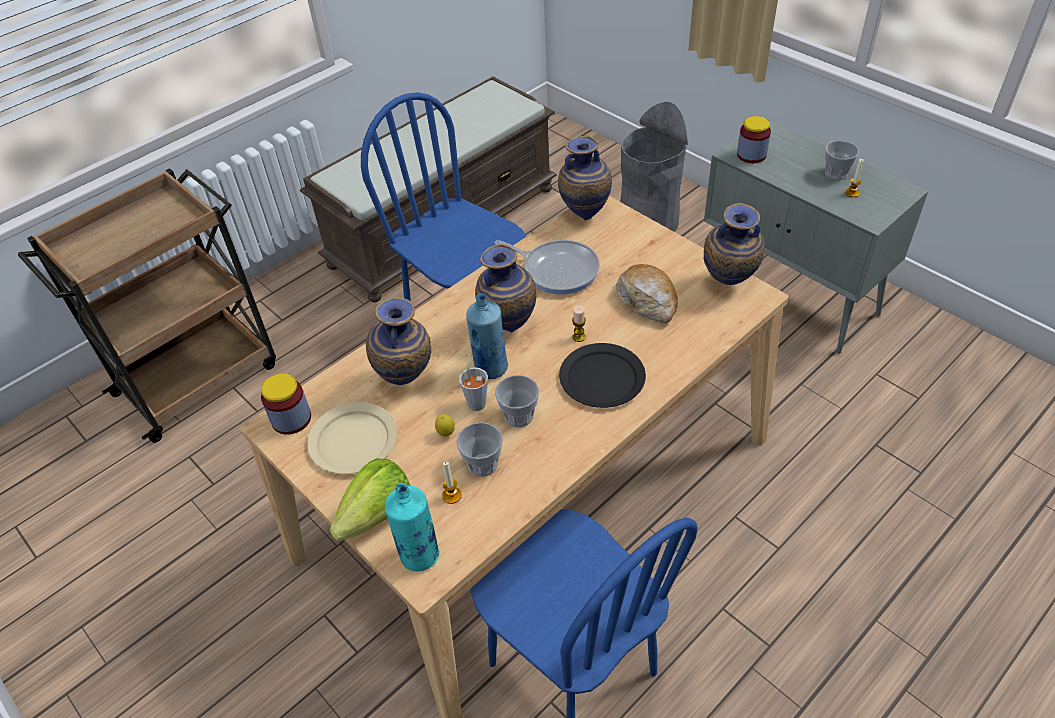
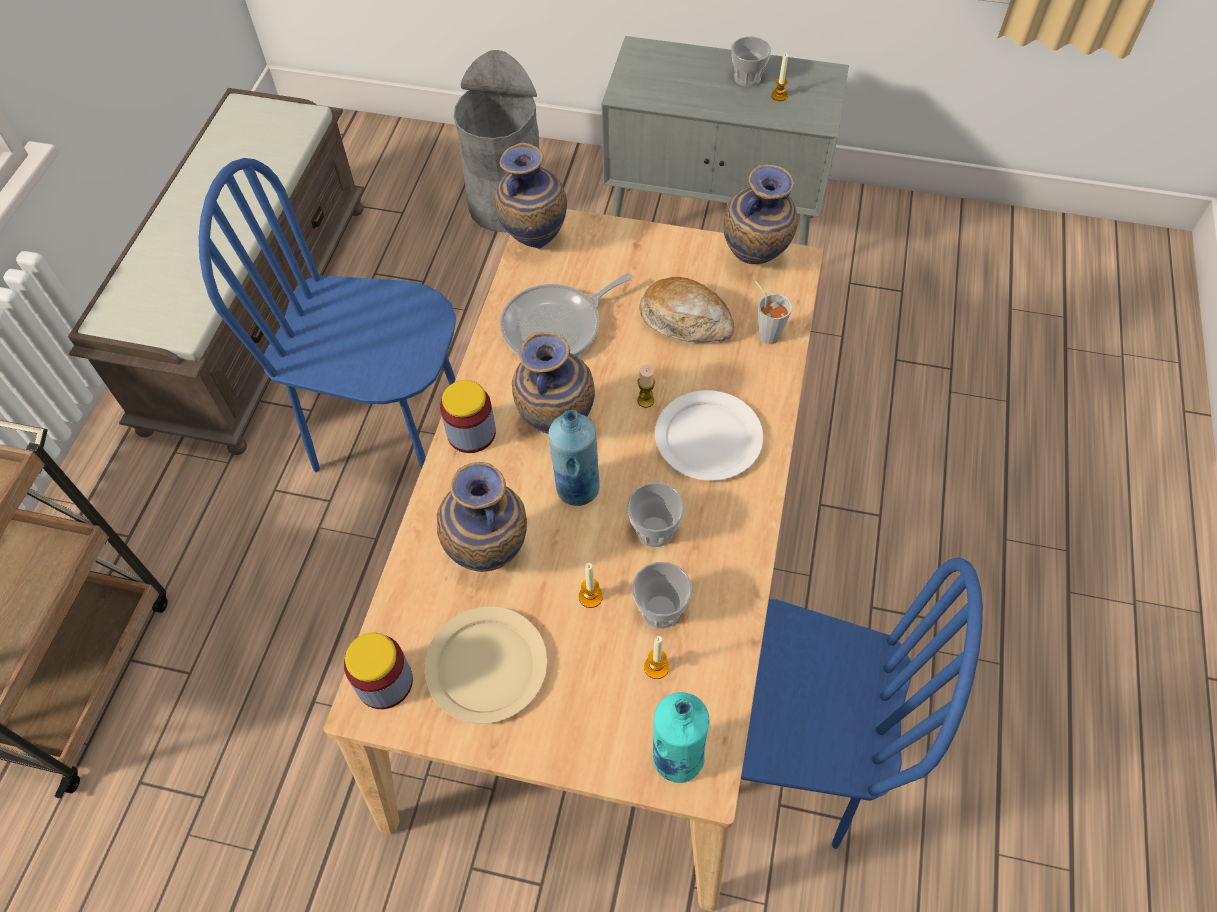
camera: 35 degrees left, 10 degrees up
lettuce [330,458,410,542] -> none
lemon [435,414,455,437] -> candle [579,563,603,608]
grey cup [459,353,488,411] -> grey cup moved to [755,281,792,344]
frying pan [495,240,600,295] -> frying pan turned 150 degrees clockwise [500,273,632,357]
black plate [559,343,646,408] -> white plate [655,390,764,481]
jar [737,116,771,163] -> jar moved to [440,380,496,453]

